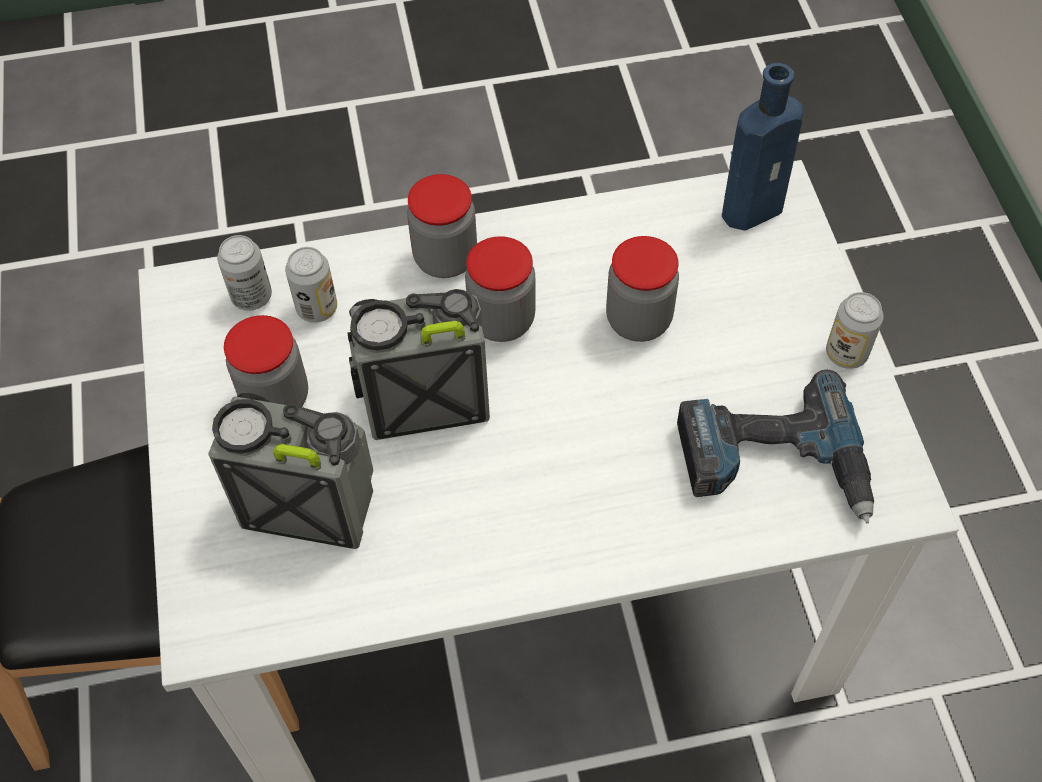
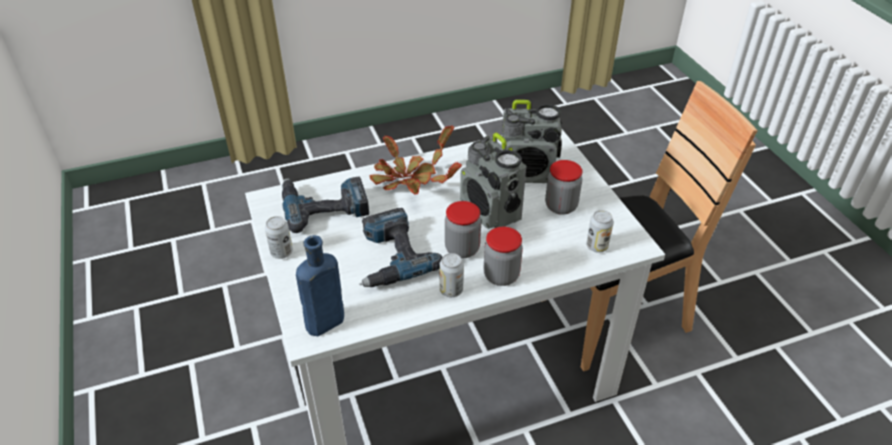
camera: 170 degrees right, 15 degrees down
can [285,247,337,323] -> can moved to [439,253,464,297]
radio [347,289,490,440] -> radio turned 75 degrees clockwise [460,133,526,229]
jar [606,236,679,342] -> power drill [359,208,442,287]
none -> potted plant [370,126,462,195]

